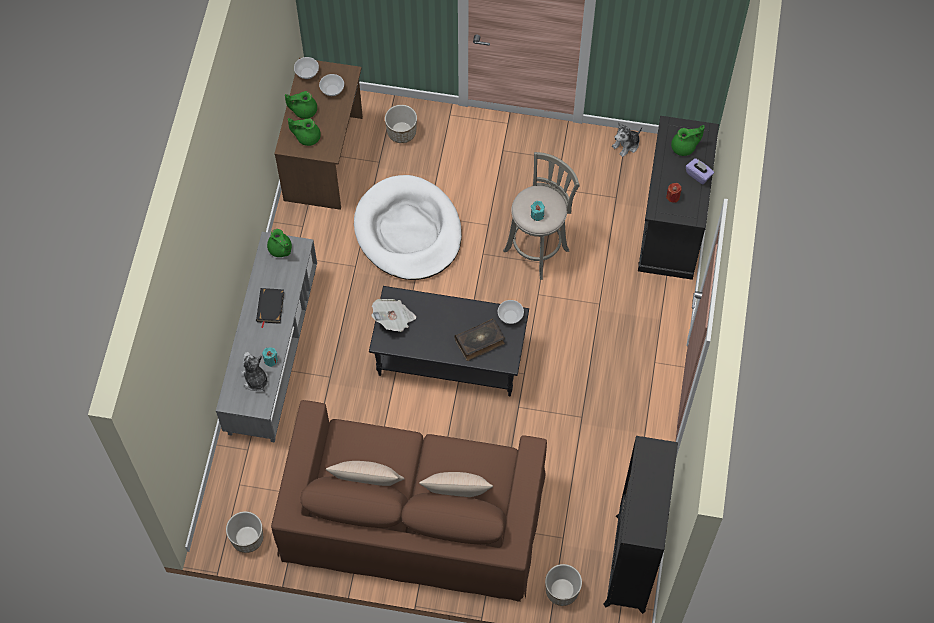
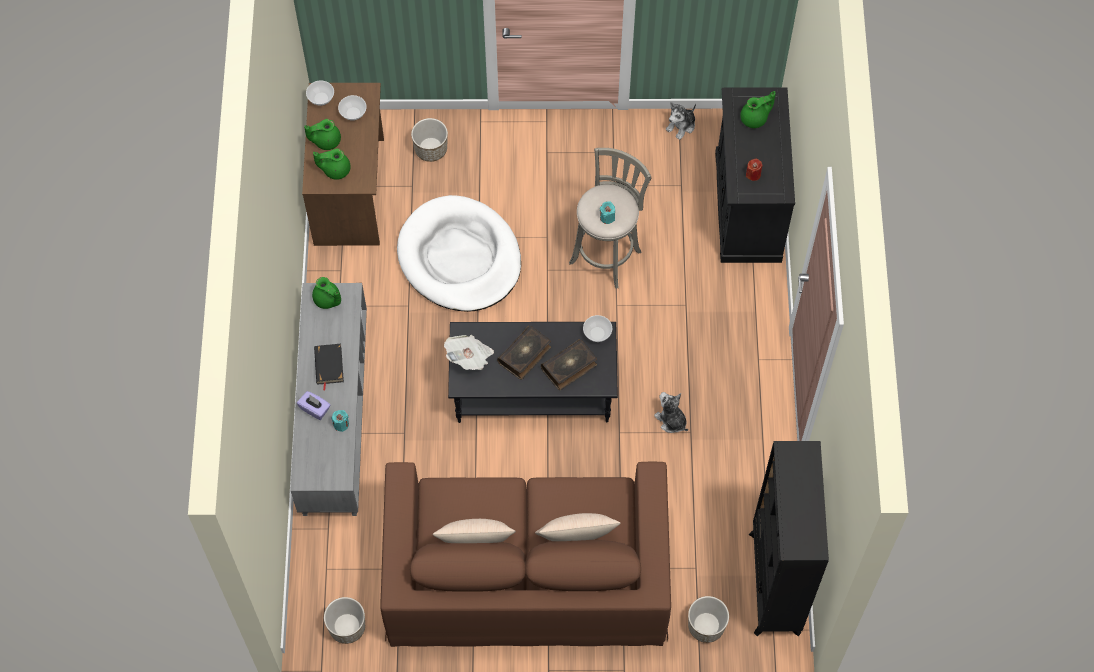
camera: 10 degrees left, 0 degrees up
plush toy [241,352,269,391] -> plush toy moved to [654,392,688,433]
purple tissue box [686,158,714,185] -> purple tissue box moved to [297,391,331,420]
none -> book [497,325,551,380]

